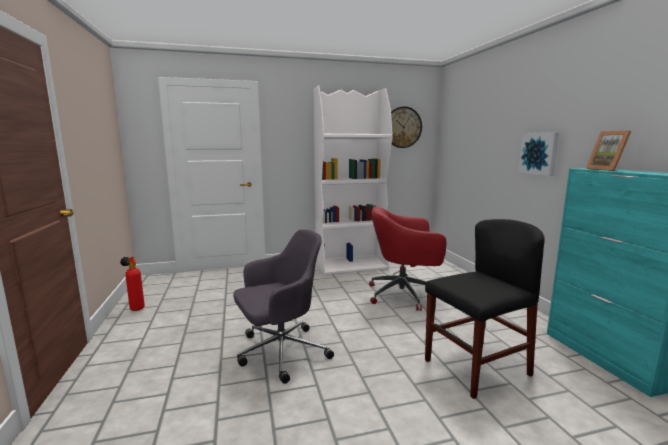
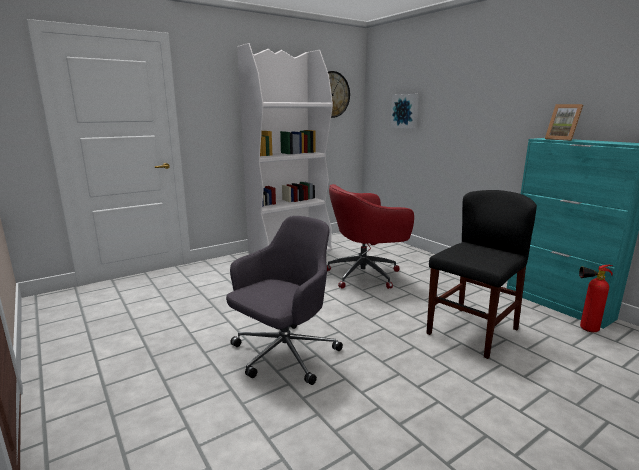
camera: 20 degrees left, 5 degrees up
fire extinguisher [120,257,145,311] -> fire extinguisher moved to [579,265,613,332]
picture [518,132,559,176] -> picture moved to [390,94,419,129]

